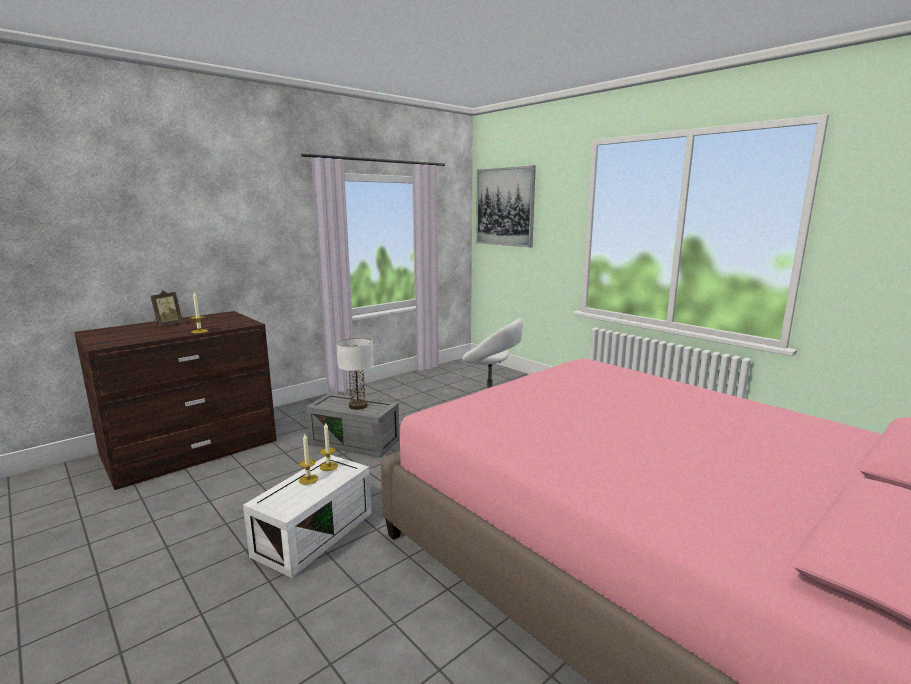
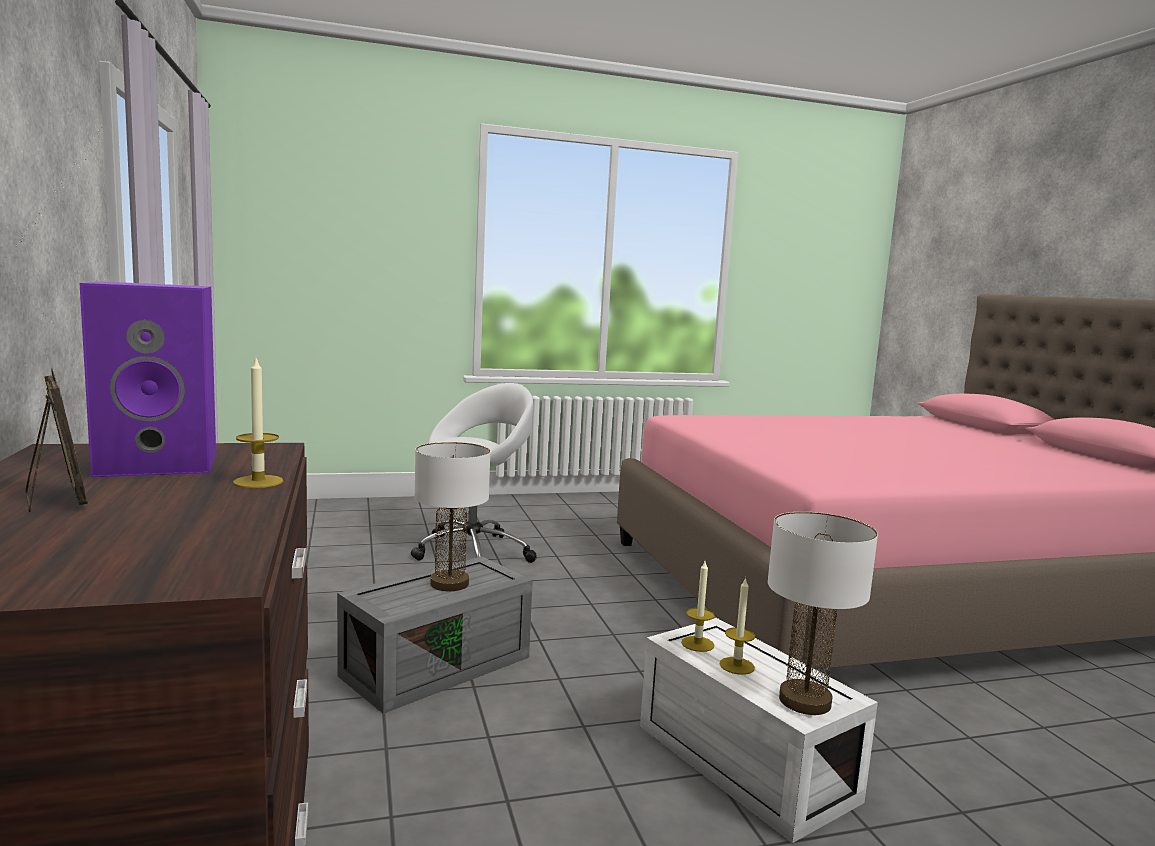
camera: 65 degrees left, 5 degrees down
picture [476,166,536,247] -> none
none -> purple speaker [80,281,216,477]
none -> table lamp [768,512,878,715]

